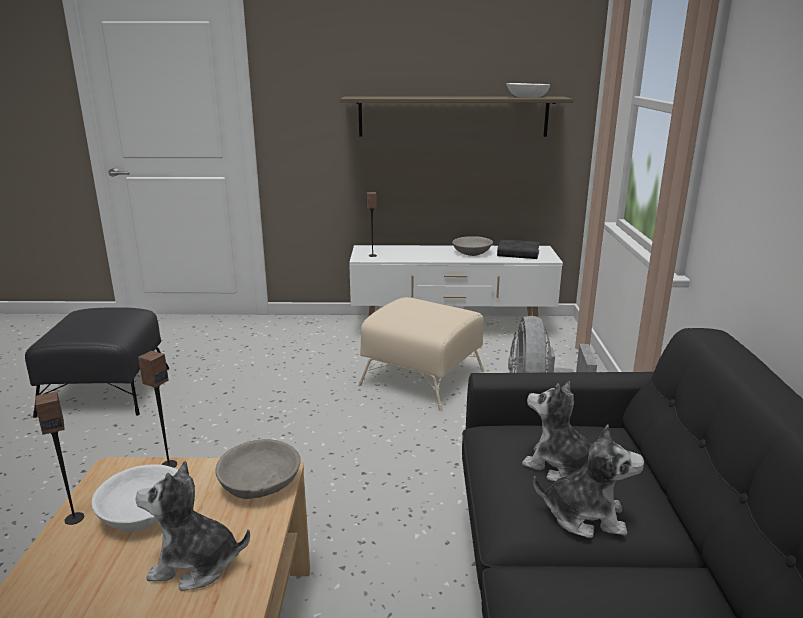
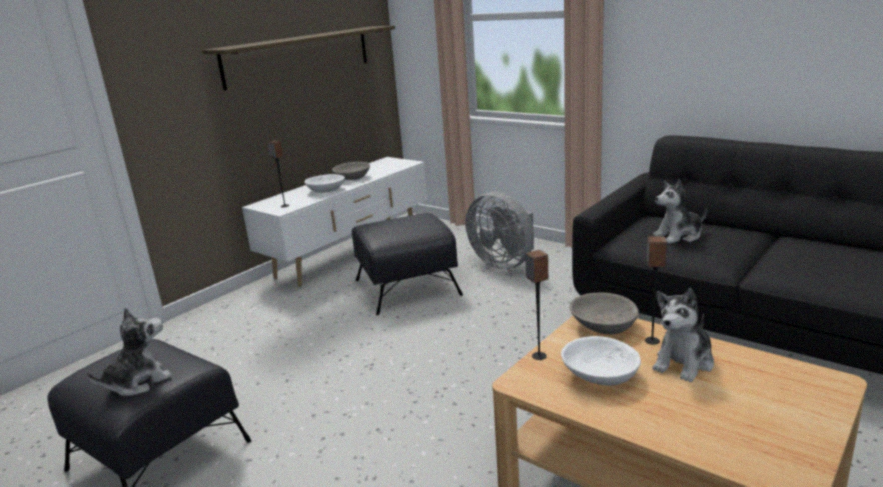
camera: 50 degrees left, 0 degrees up
speaker [35,391,84,525] -> speaker moved to [645,236,667,345]
beige ottoman [358,297,485,411] -> black ottoman [352,213,463,315]
black book [497,239,540,259] -> none
white bowl [506,83,550,98] -> white bowl moved to [304,174,345,193]
plush toy [533,424,644,538] -> plush toy moved to [86,307,172,396]

